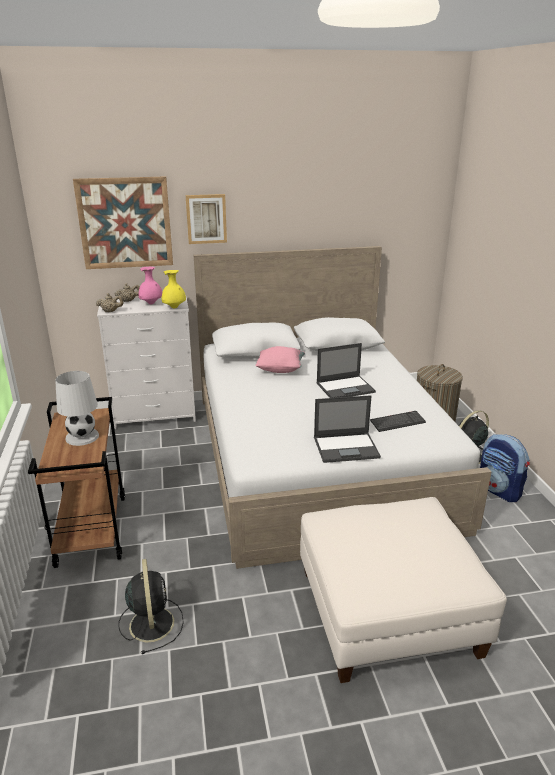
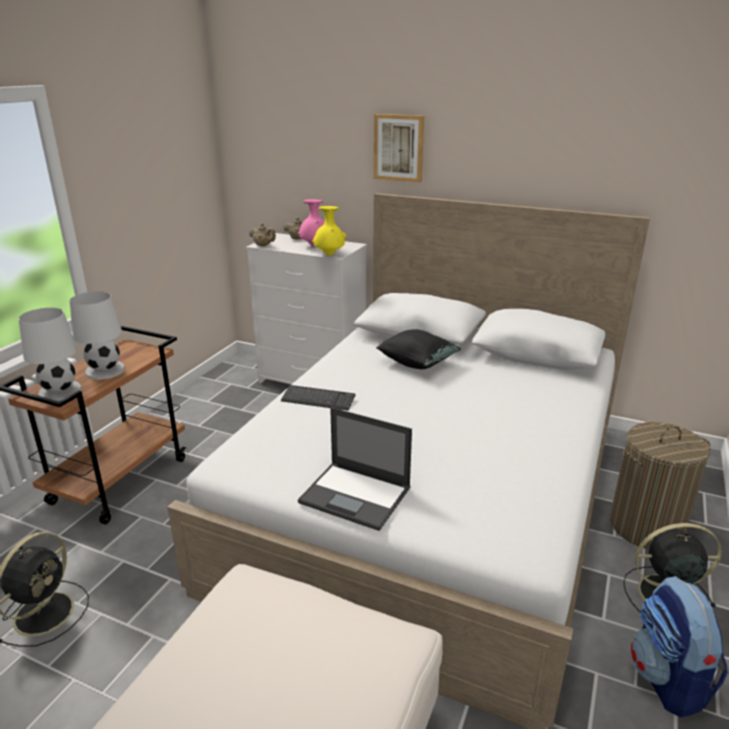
camera: 35 degrees right, 0 degrees up
picture [73,176,173,269] -> none
pink pillow [255,346,305,373] -> black pillow [376,330,461,369]
laptop [316,343,376,398] -> none
keyboard [370,411,426,432] -> keyboard moved to [281,385,356,411]
none -> white table lamp [18,308,82,401]

